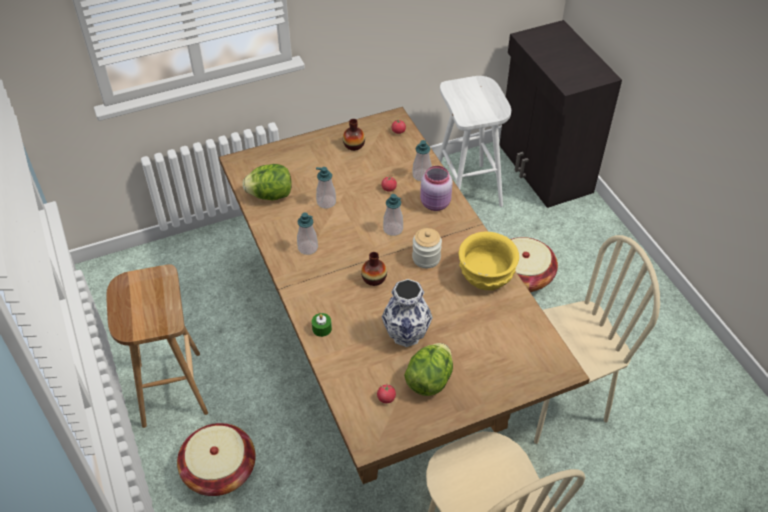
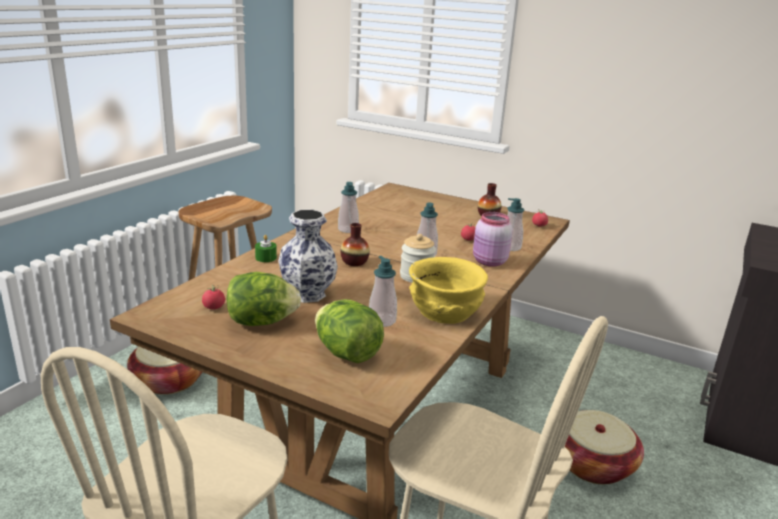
camera: 50 degrees right, 25 degrees down
lettuce [242,164,292,201] -> lettuce moved to [315,299,384,363]
soap dispenser [316,167,336,209] -> soap dispenser moved to [369,256,397,327]
white stool [438,76,511,207] -> none

